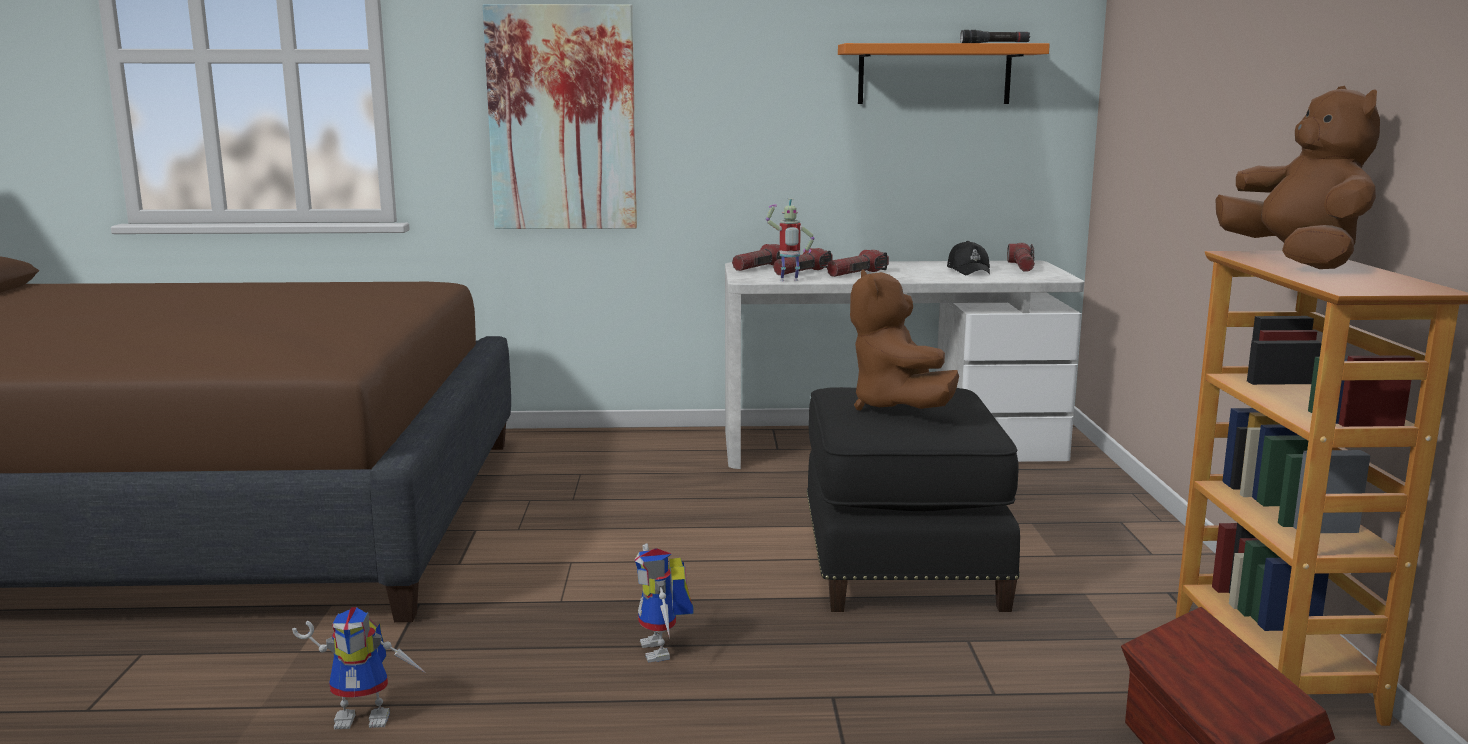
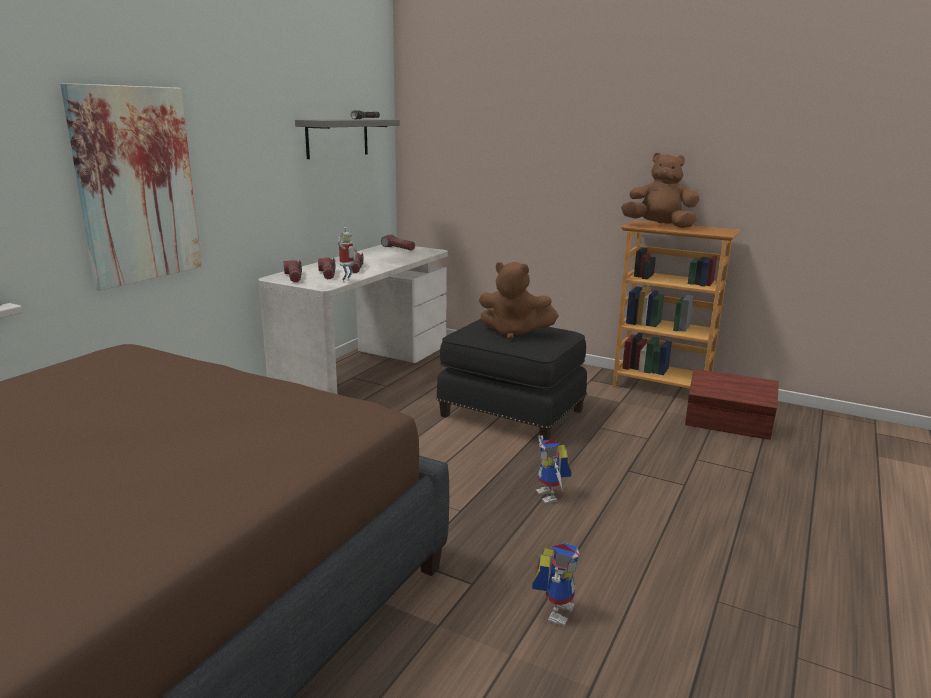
camera: 60 degrees left, 5 degrees up
toy robot [635,544,694,663] -> toy robot turned 60 degrees clockwise [536,435,572,504]
orange shelf [838,43,1050,104] -> grey shelf [295,119,400,159]
black cap [947,241,990,275] -> none

